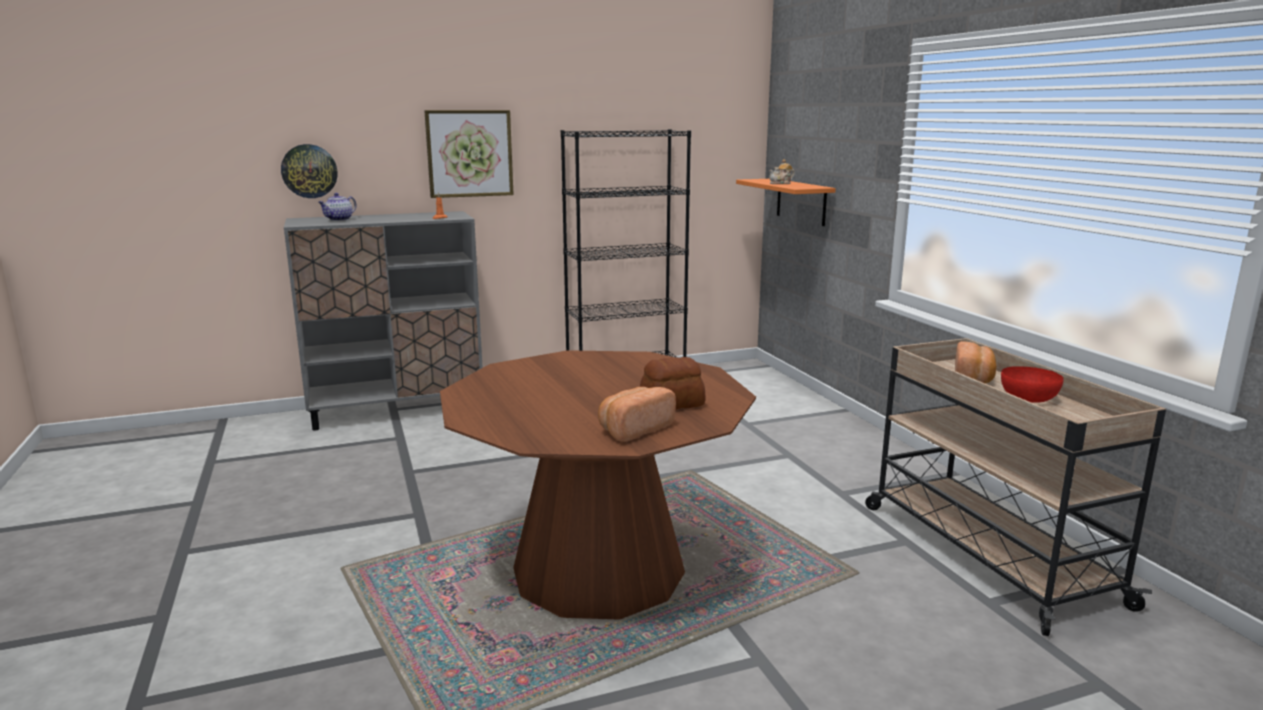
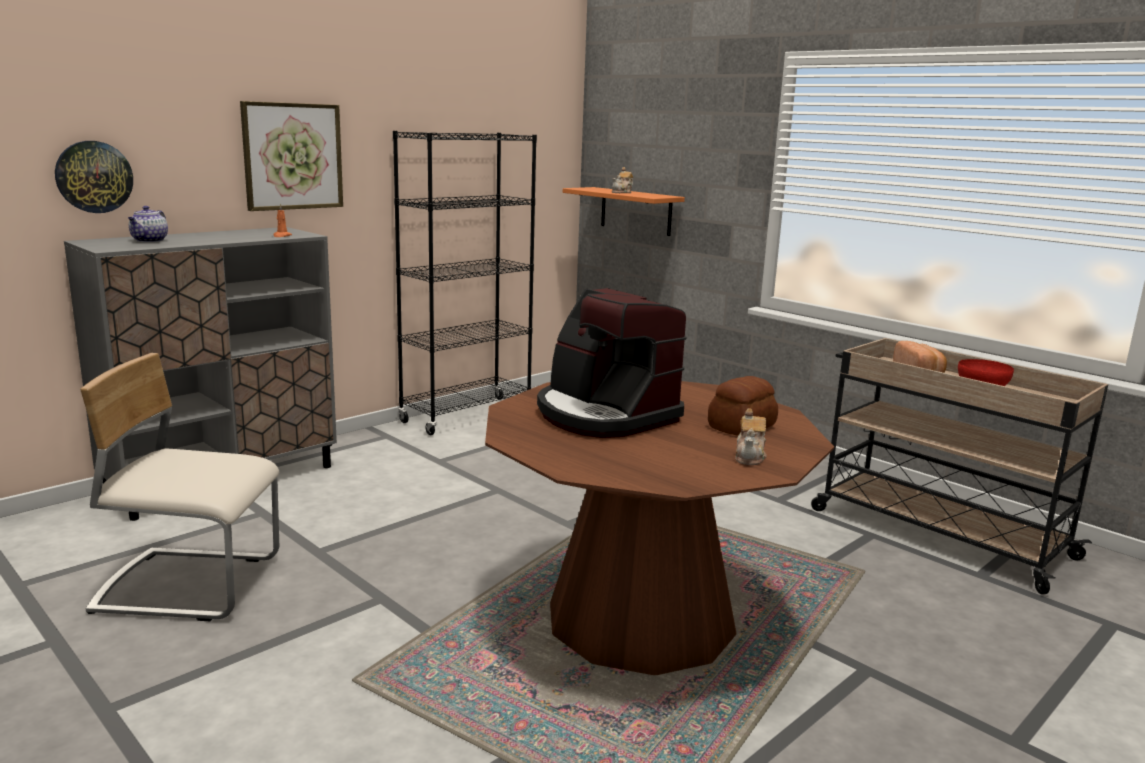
camera: 25 degrees left, 0 degrees up
bread [598,387,676,442] -> teapot [735,408,767,465]
none -> beige chair [80,353,279,621]
none -> coffee machine [537,288,687,438]

